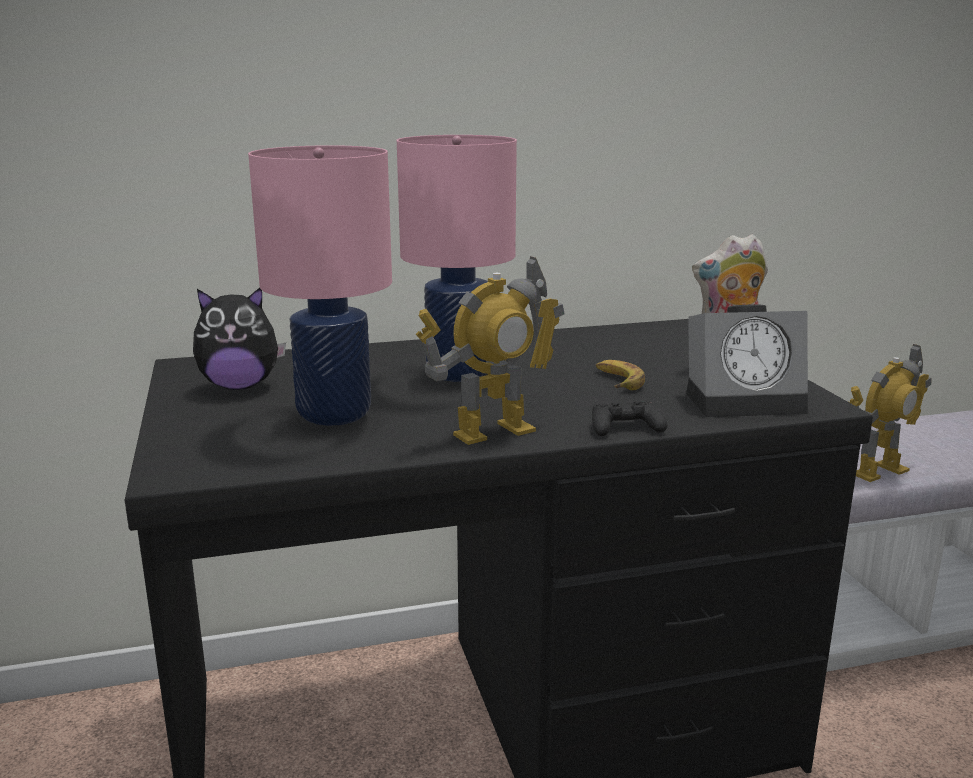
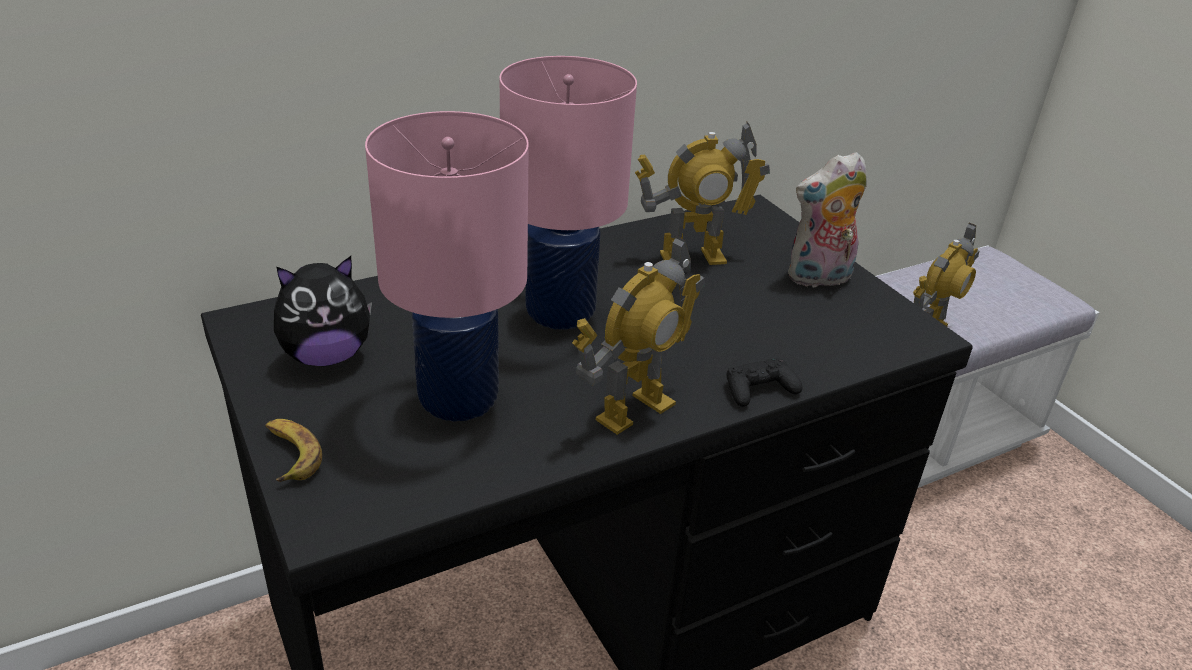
camera: 15 degrees left, 15 degrees up
banana [596,360,645,390] -> banana moved to [265,419,322,482]
alarm clock [686,304,808,417] -> none
none -> toy robot [635,122,770,265]

